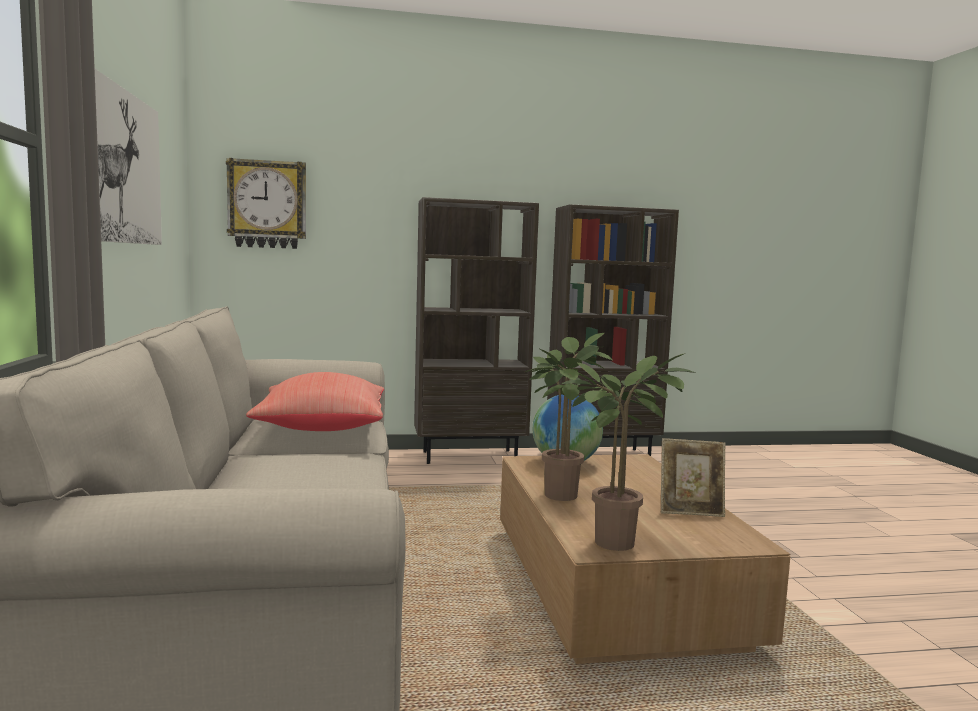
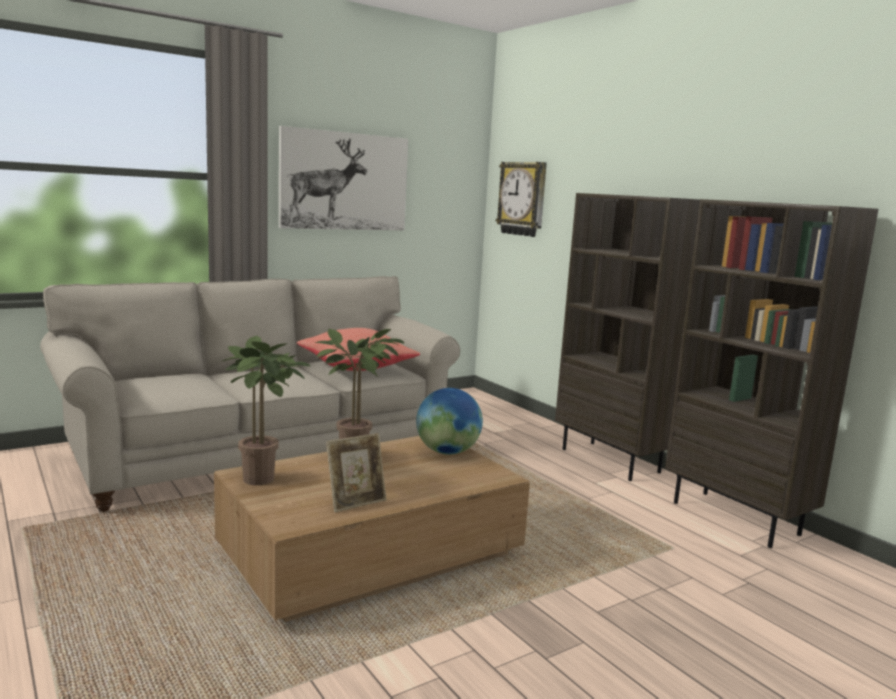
camera: 65 degrees right, 5 degrees up
picture frame [661,438,725,517] -> picture frame turned 105 degrees counterclockwise [326,433,387,512]

